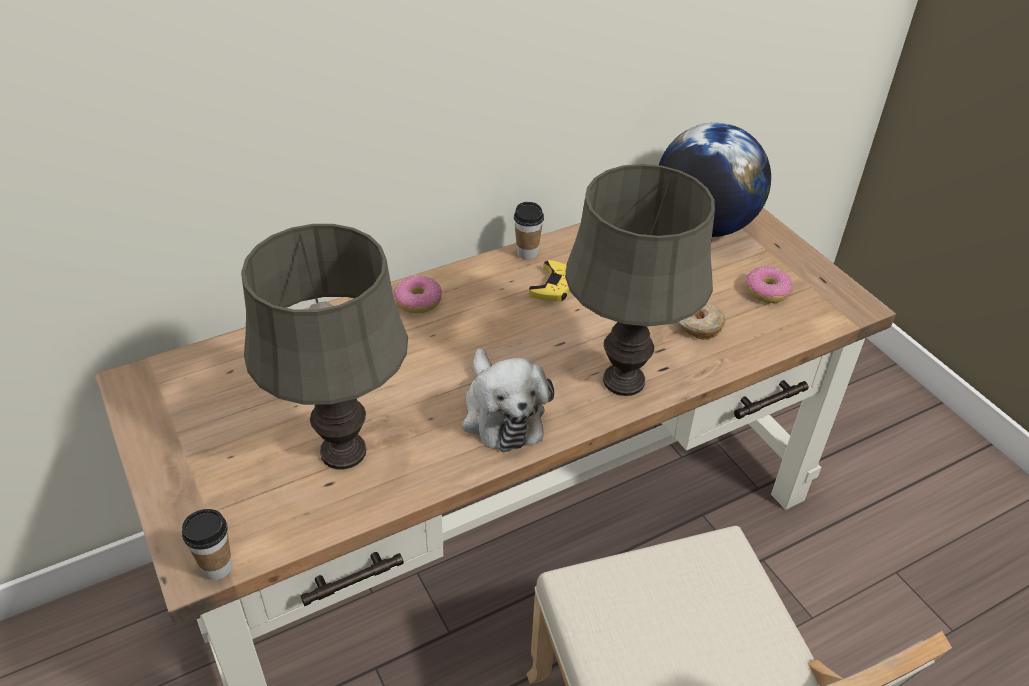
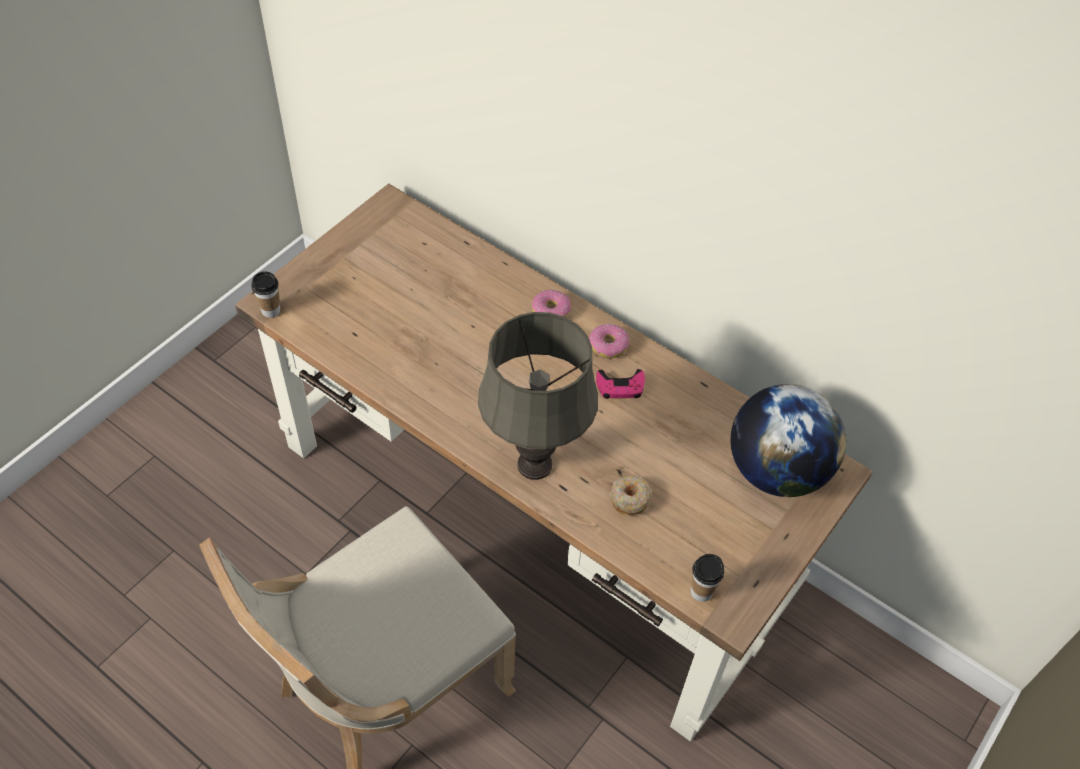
camera: 65 degrees right, 10 degrees up
grey table lamp [241,224,408,469] -> none
plush toy [462,348,554,452] -> none
cup [514,202,544,260] -> cup moved to [691,554,724,602]
yellow game controller [529,260,569,301] -> pink game controller [596,369,645,399]
donut [745,266,793,303] -> donut moved to [589,324,629,358]

